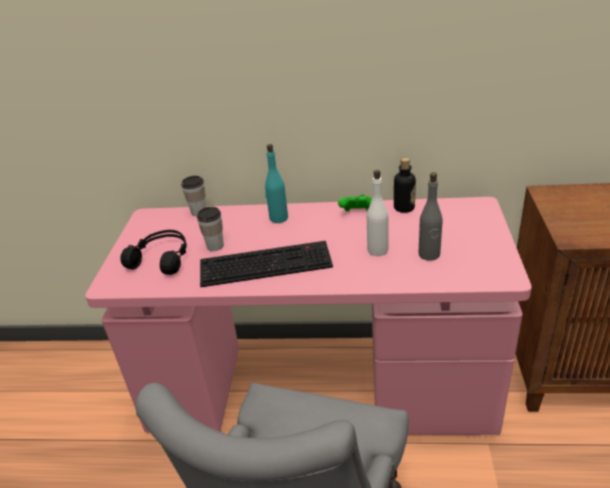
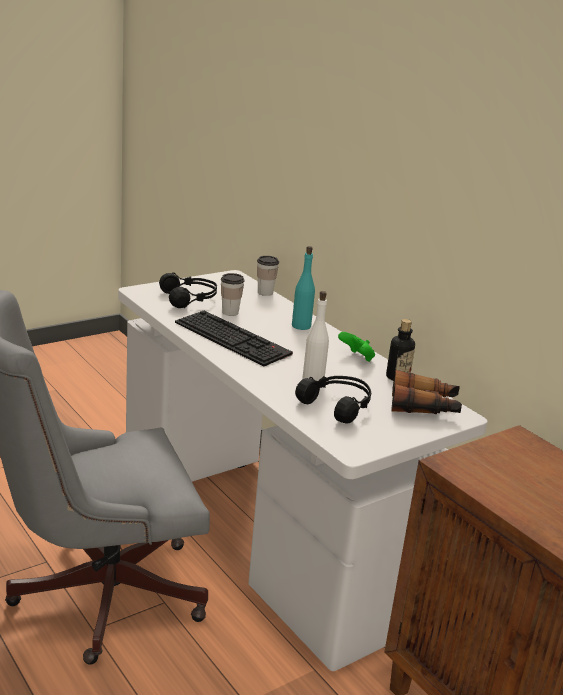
camera: 45 degrees right, 10 degrees down
pink desk [85,197,532,435] -> white desk [118,270,488,671]
grey bottle [418,172,442,261] -> black headphones [295,376,371,423]
none -> binoculars [391,370,462,414]

